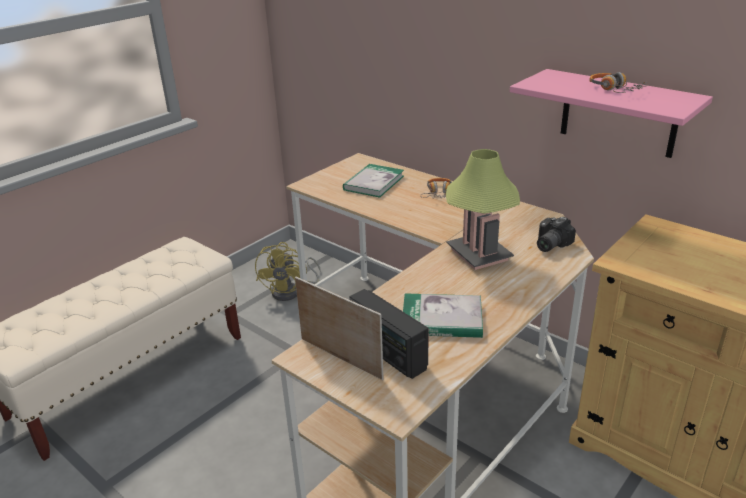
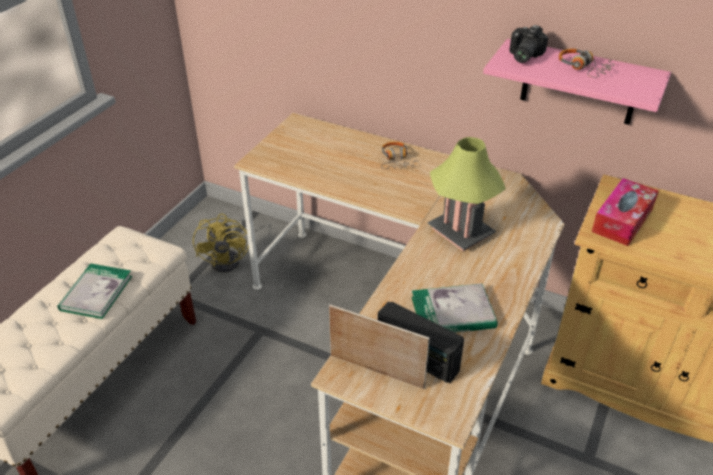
camera: 15 degrees left, 10 degrees up
book [343,164,404,198] -> book moved to [57,263,132,319]
camera [537,217,576,252] -> camera moved to [509,25,548,63]
none -> tissue box [592,178,659,246]

